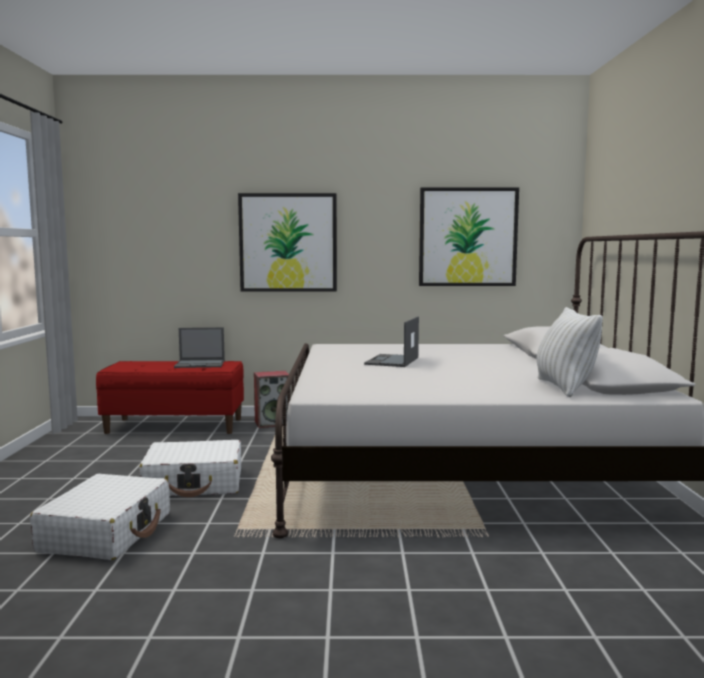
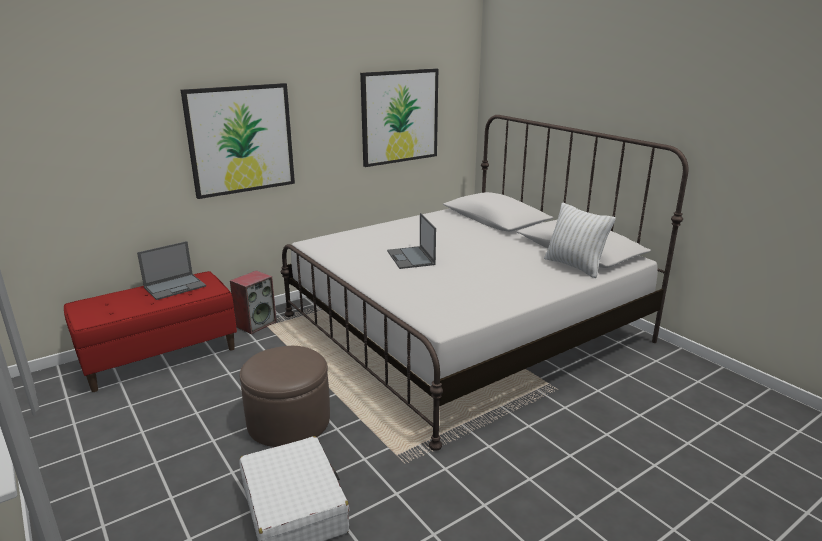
camera: 35 degrees left, 15 degrees up
white suitcase [139,440,241,497] -> brown ottoman [240,346,330,447]

